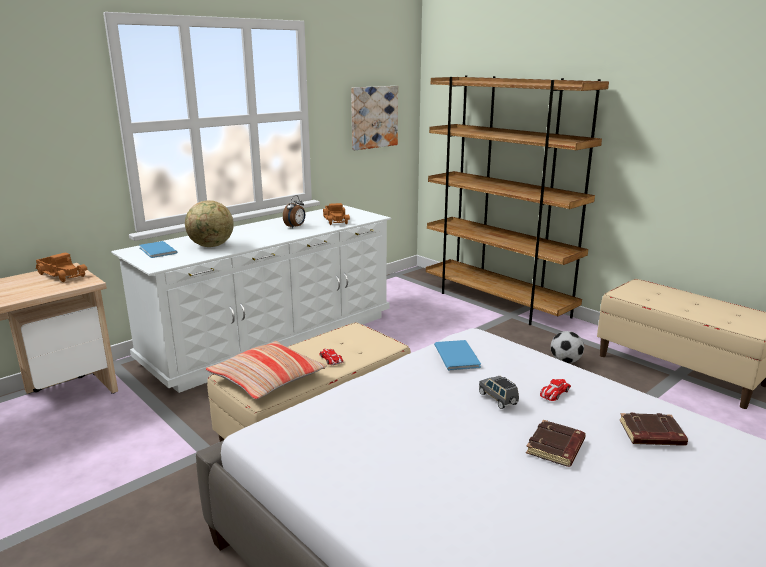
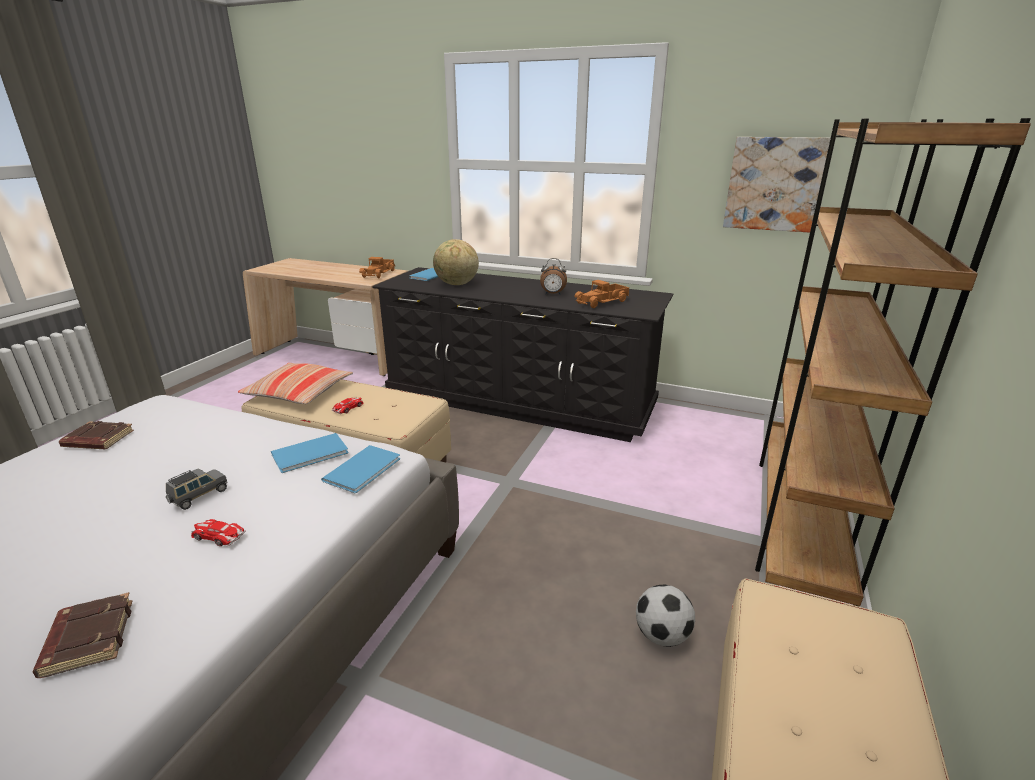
camera: 65 degrees right, 5 degrees up
white dresser [111,205,391,393] -> black dresser [372,267,673,442]
brown book [526,420,586,467] -> brown book moved to [59,421,134,449]
none -> blue book [321,445,400,493]

